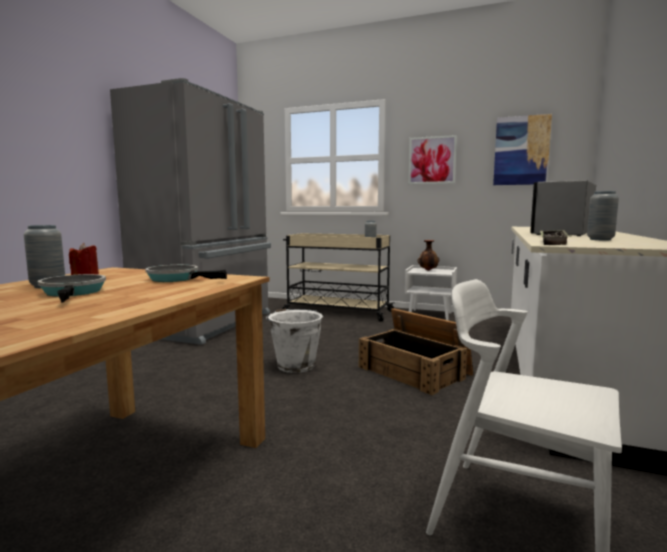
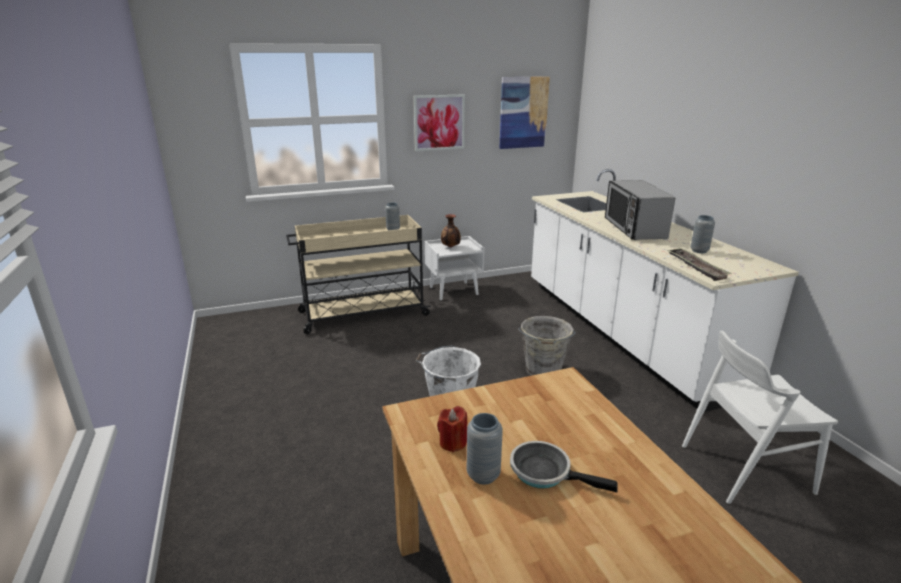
camera: 40 degrees left, 15 degrees up
grey fridge [110,78,271,345] -> none
frying pan [145,265,227,282] -> none
crate [359,308,473,395] -> grey bucket [518,316,575,376]

